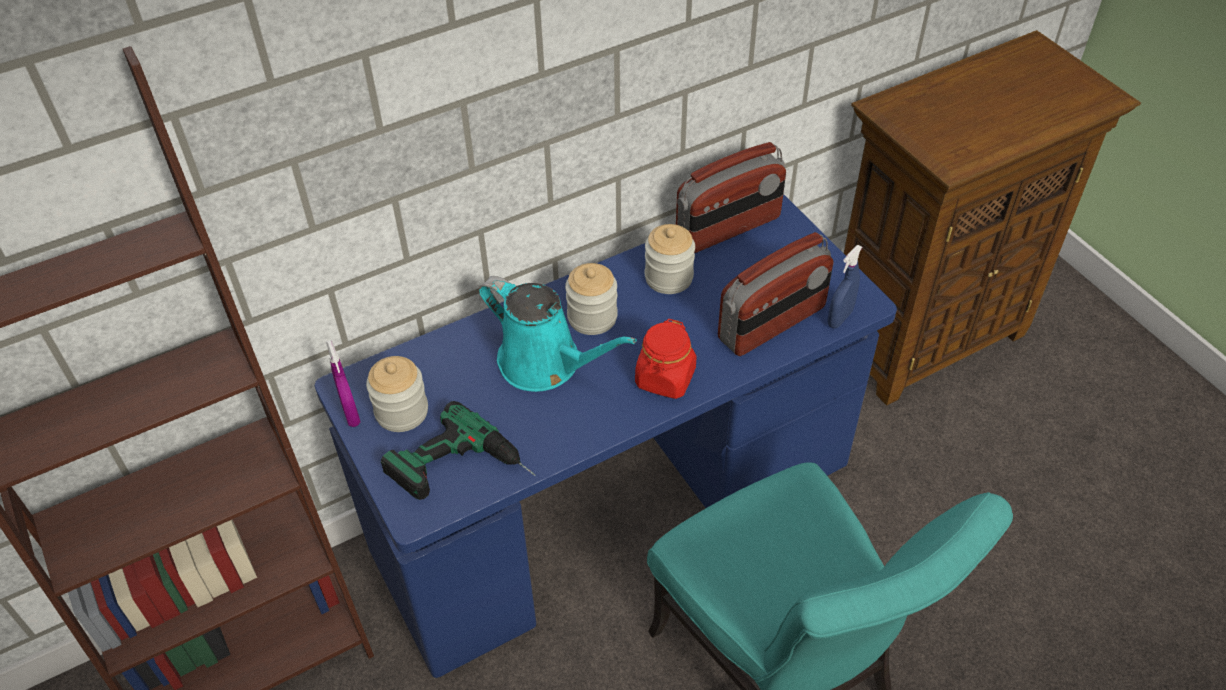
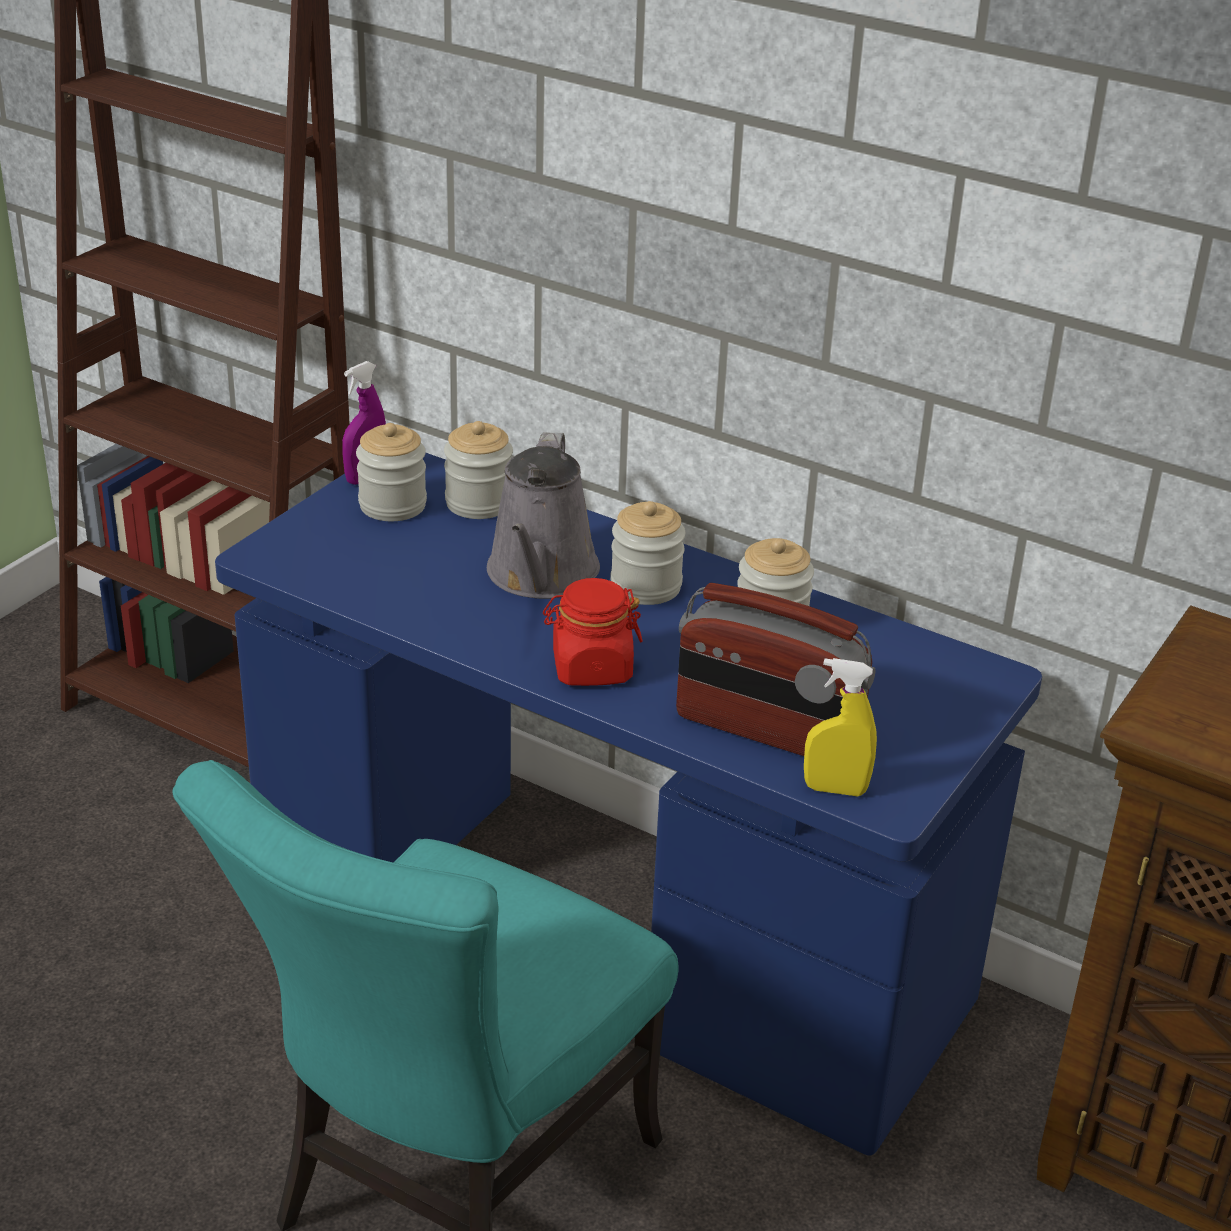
camera: 60 degrees right, 15 degrees down
power drill [381,401,535,500] -> none
turquoise watering can [479,276,637,392] -> grey watering can [487,432,600,599]
radio [676,142,786,253] -> none
blue spray bottle [828,245,862,329] -> yellow spray bottle [804,658,877,796]
none -> jar [444,421,513,519]

